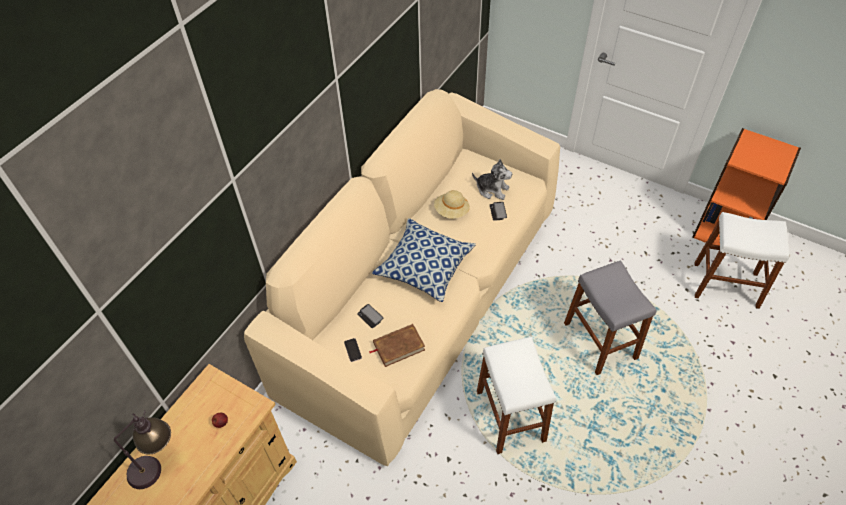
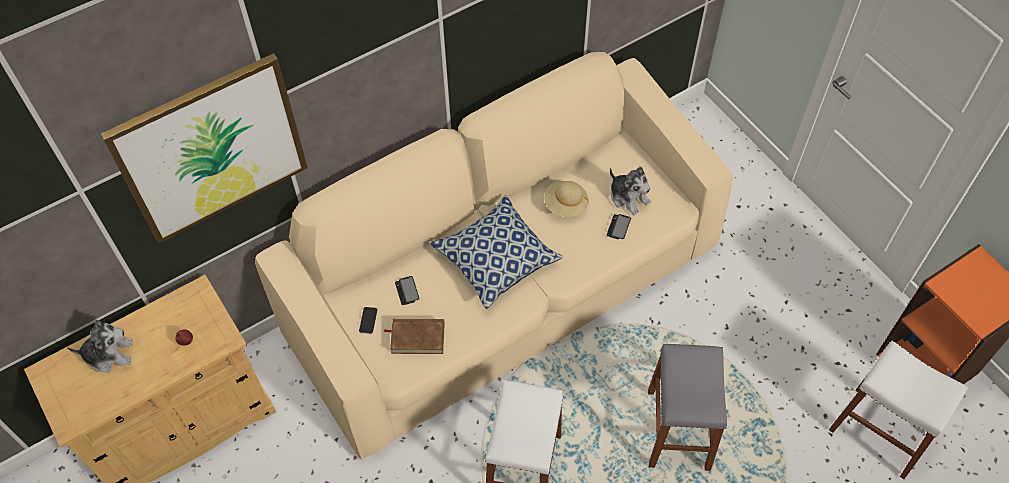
camera: 25 degrees right, 5 degrees up
table lamp [114,410,171,489] -> plush toy [67,320,133,373]
none -> picture [101,53,308,244]

